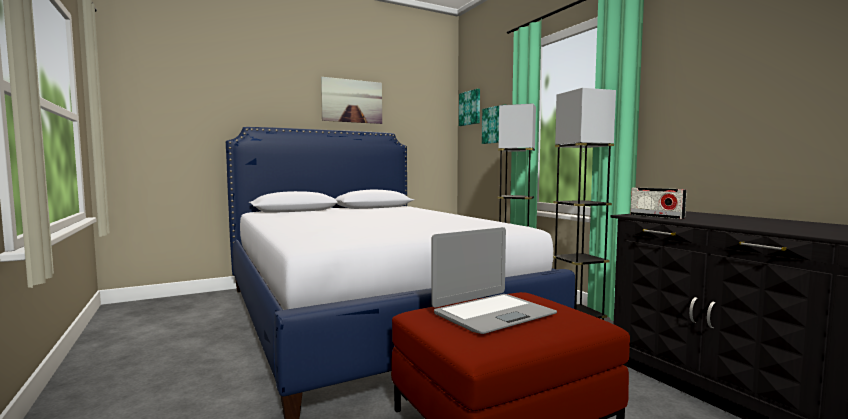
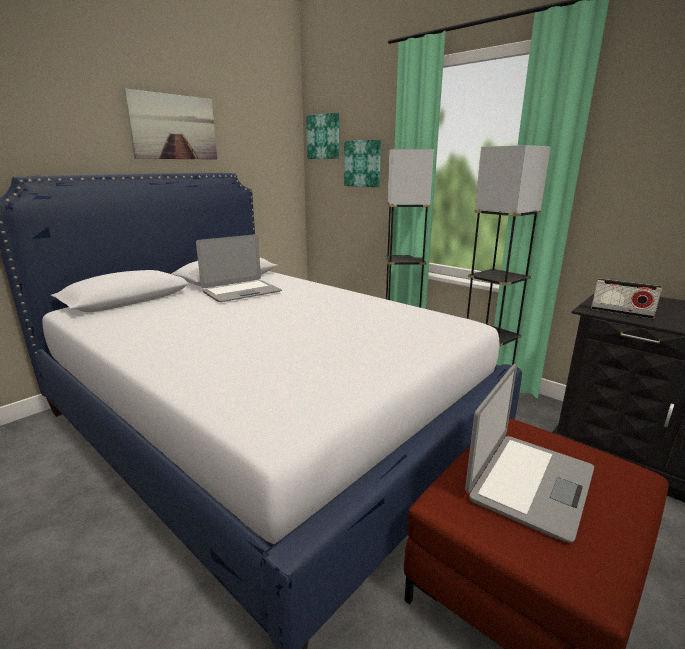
camera: 20 degrees left, 15 degrees up
none -> laptop [196,234,282,302]

